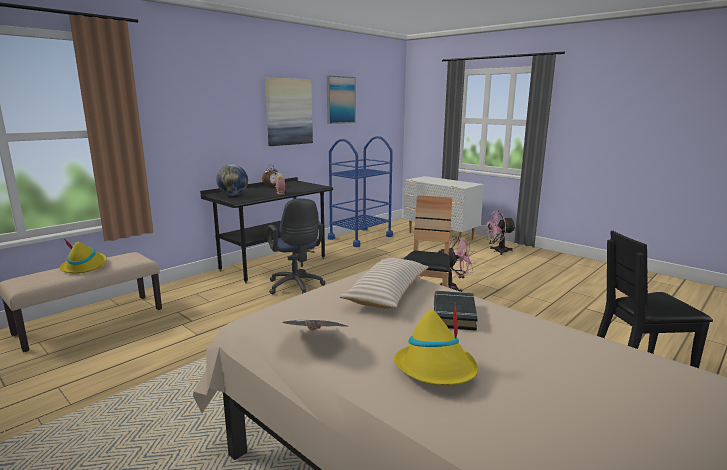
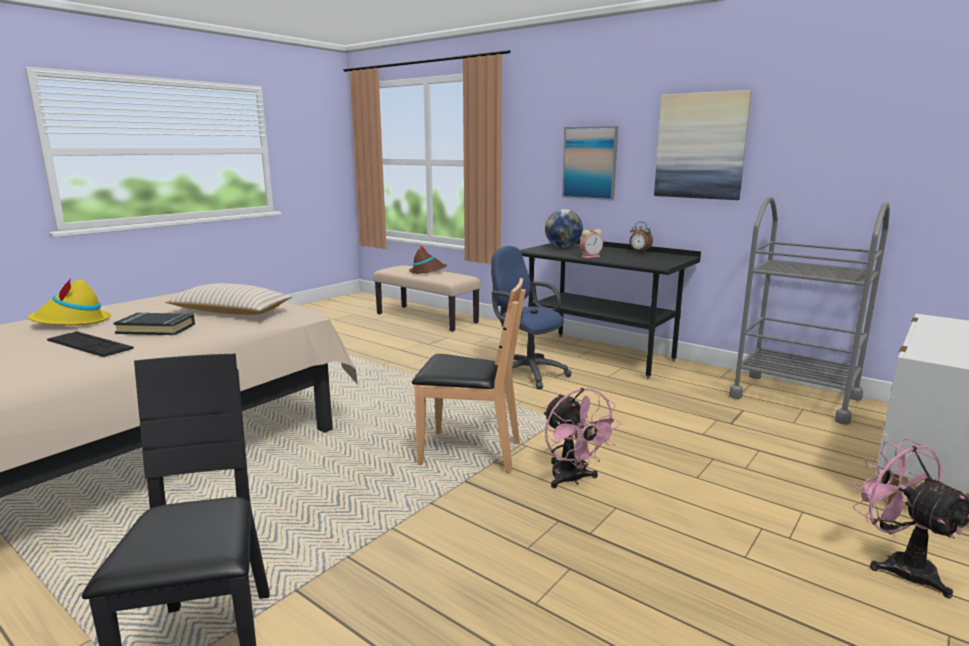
camera: 85 degrees right, 0 degrees up
yellow hat [60,239,106,273] -> brown hat [409,245,447,274]
blue office chair [267,198,326,294] -> blue office chair turned 75 degrees clockwise [491,246,572,389]
newspaper [275,320,349,331] -> none
picture [327,75,356,124] -> picture moved to [562,126,618,201]
blue cart [328,136,393,247] -> grey cart [729,197,890,425]
none -> keyboard [47,331,134,357]

